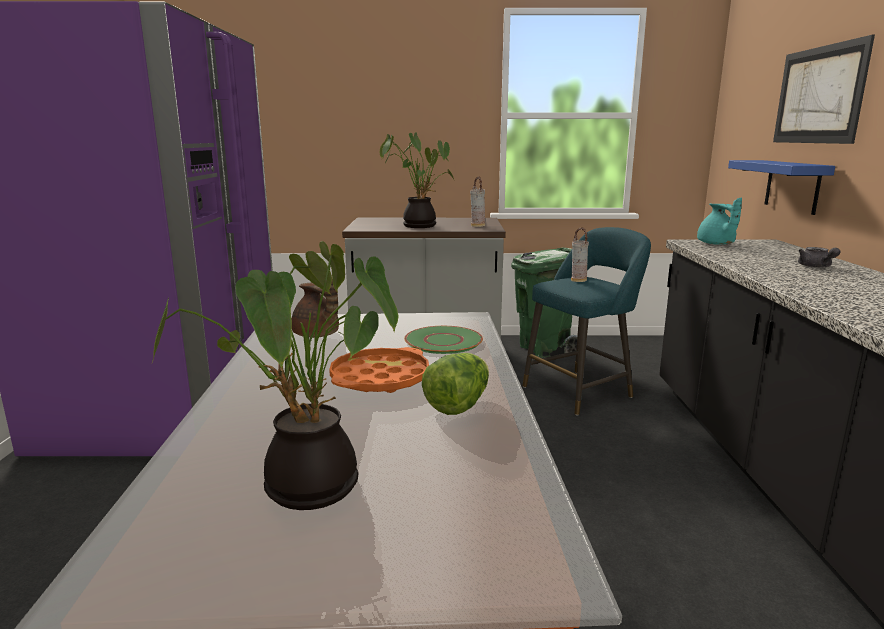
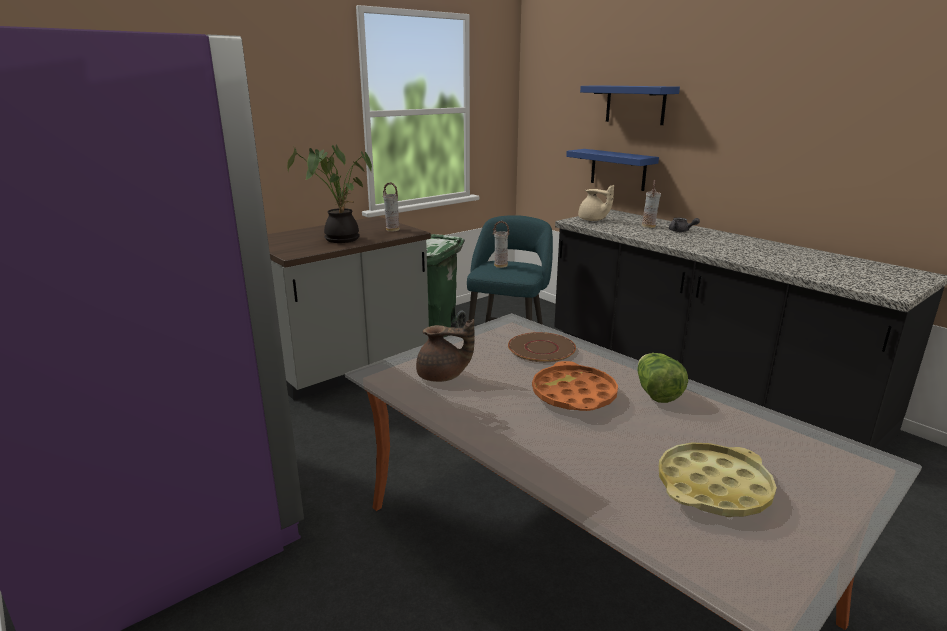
camera: 40 degrees left, 5 degrees up
potted plant [152,241,399,510] -> yellow tray [659,442,777,517]
green plate [404,326,483,354] -> brown plate [508,332,576,362]
turquoise teapot [697,198,742,245] -> beige teapot [578,185,614,221]
picture [773,35,875,144] -> blue shelf [580,85,680,125]
none -> vase [642,180,661,228]

